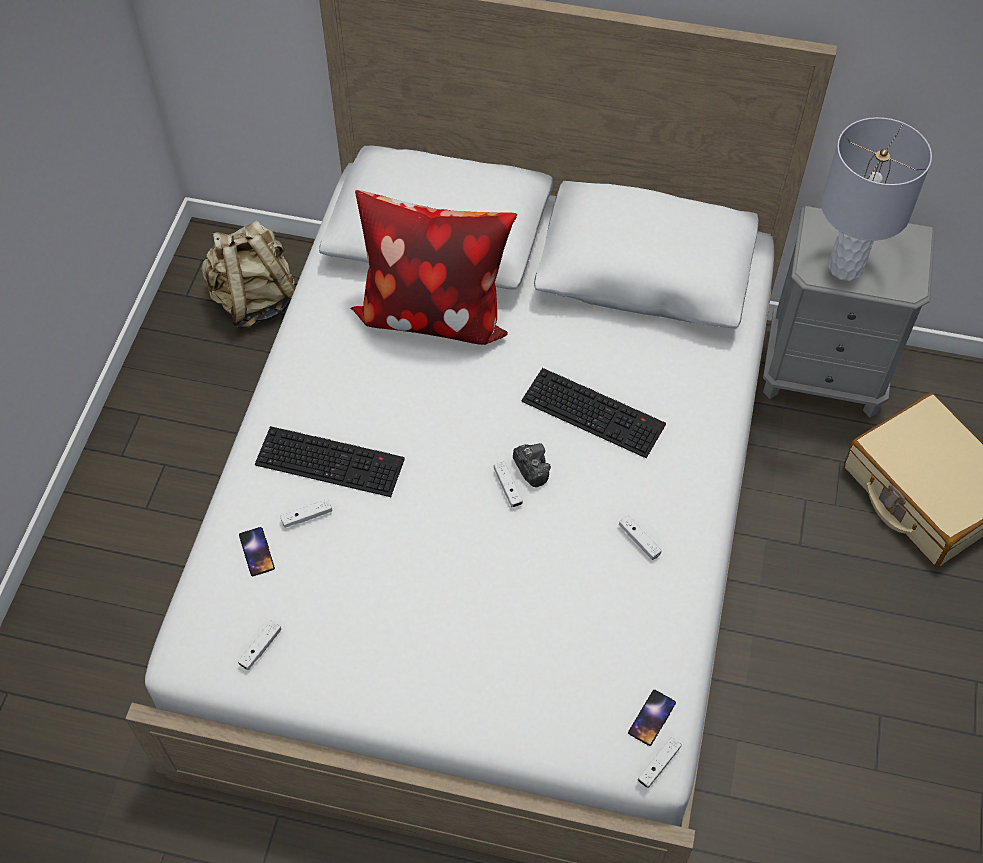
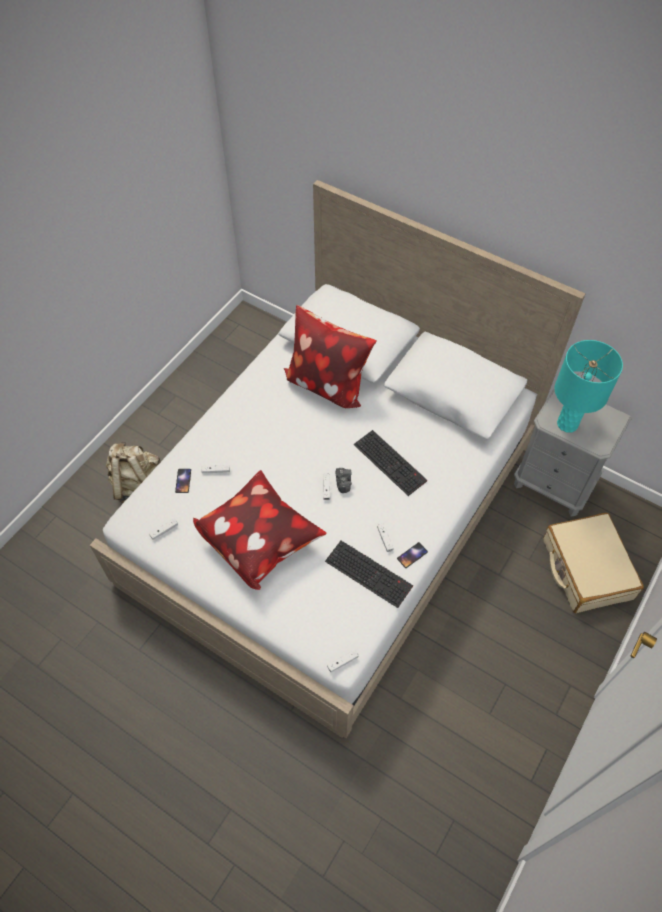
camera: 20 degrees right, 0 degrees up
beige backpack [201,220,297,328] -> beige backpack moved to [106,442,161,503]
keyboard [255,426,405,497] -> keyboard moved to [325,541,413,608]
phone [628,690,676,746] -> phone moved to [397,542,428,568]
grey table lamp [821,117,932,281] -> turquoise table lamp [555,340,623,432]
none -> pillow [193,470,327,590]

